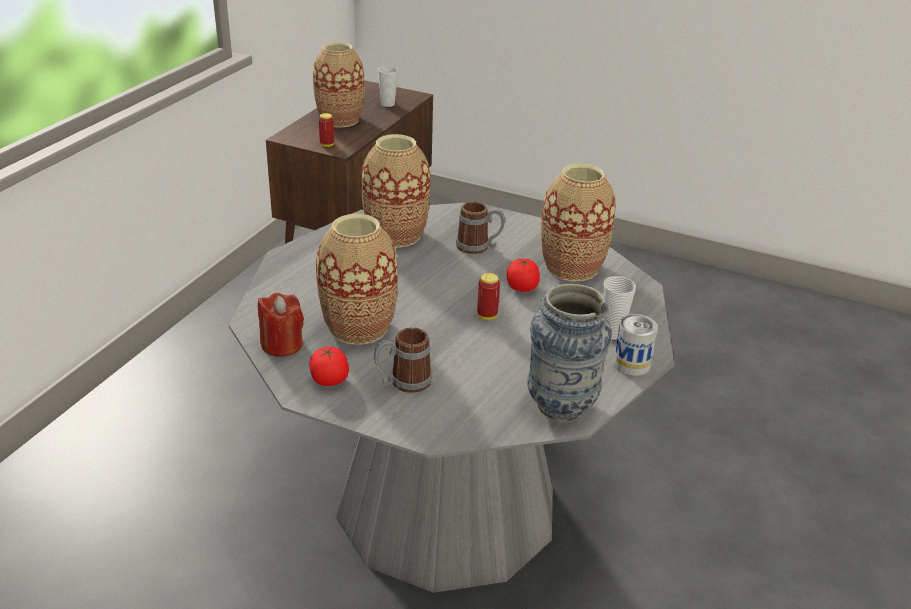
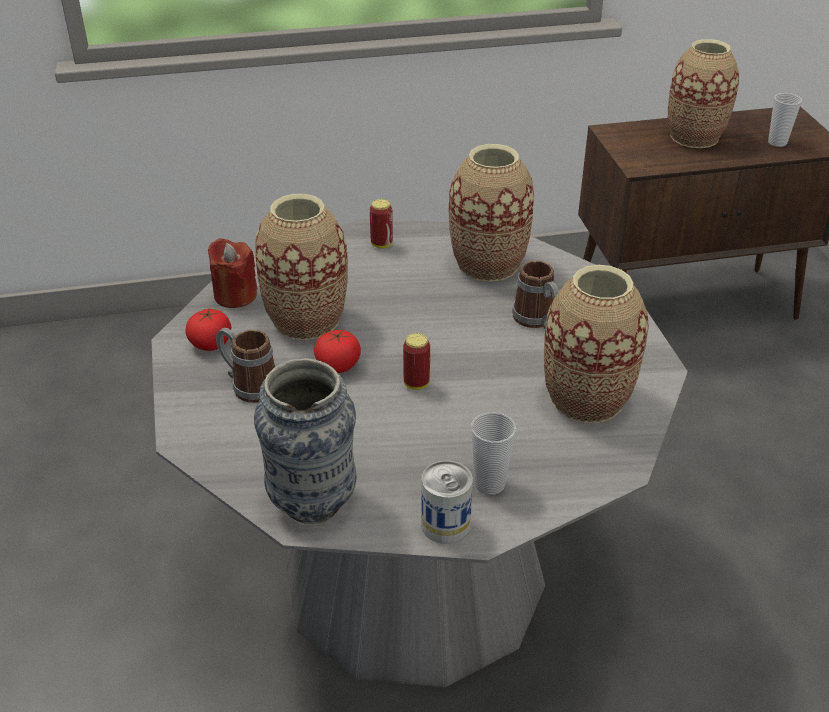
camera: 55 degrees right, 5 degrees up
can [319,113,335,147] -> can moved to [370,199,393,248]
tomato [507,259,540,292] -> tomato moved to [314,329,361,373]

